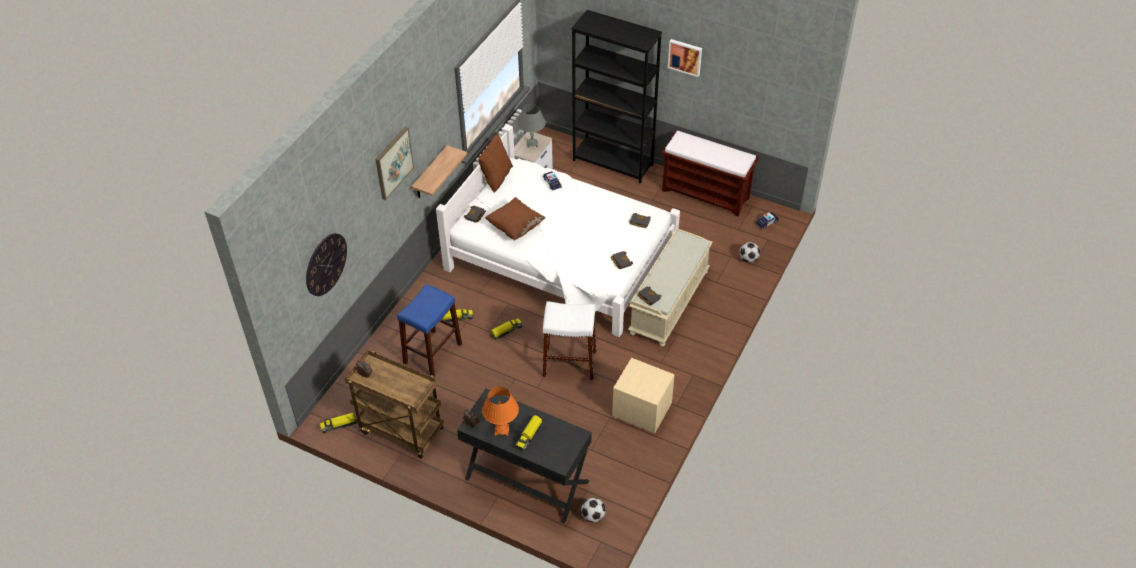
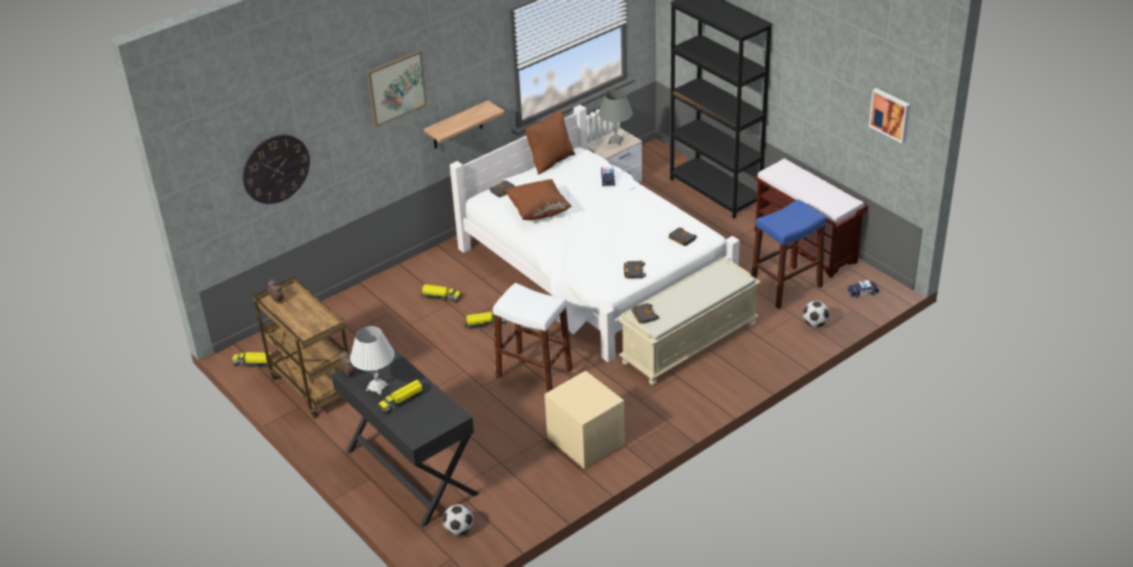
camera: 25 degrees right, 10 degrees down
blue stool [397,284,462,377] -> blue stool moved to [751,199,826,309]
orange table lamp [482,387,519,436] -> white table lamp [350,326,395,395]
picture [668,39,702,77] -> picture moved to [869,88,910,143]

